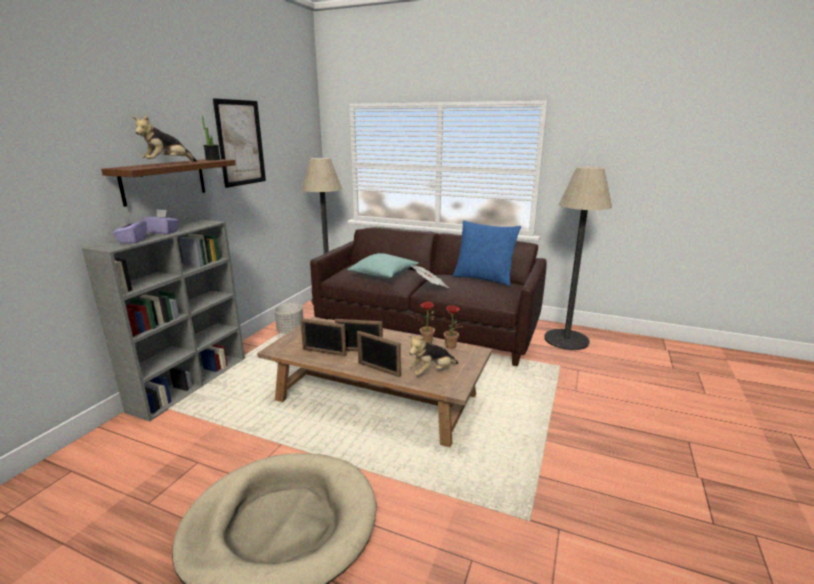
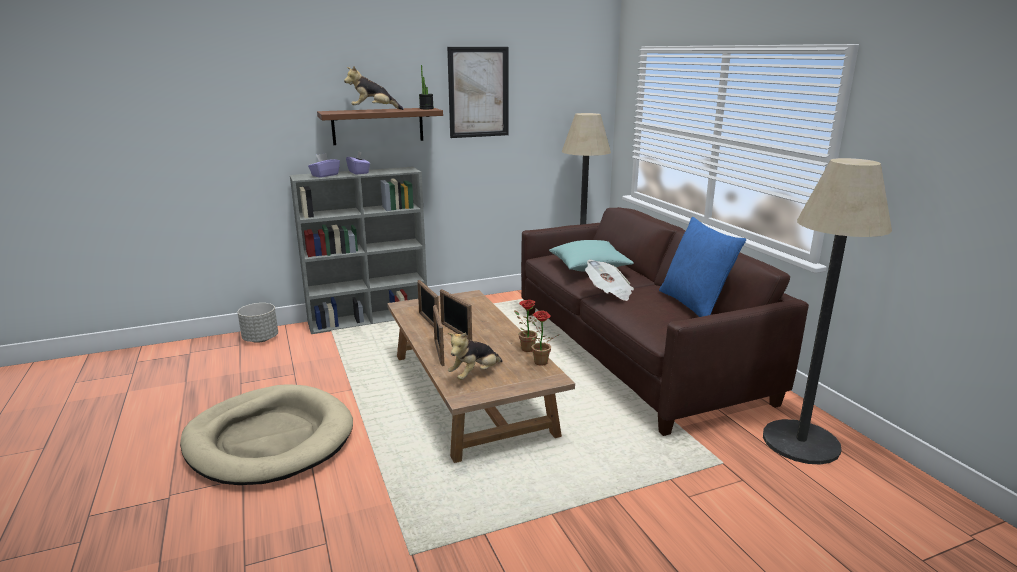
camera: 45 degrees right, 0 degrees up
grey planter [274,303,303,334] -> grey planter moved to [238,303,278,343]
plush toy [409,335,458,376] -> plush toy turned 60 degrees counterclockwise [448,332,502,380]

